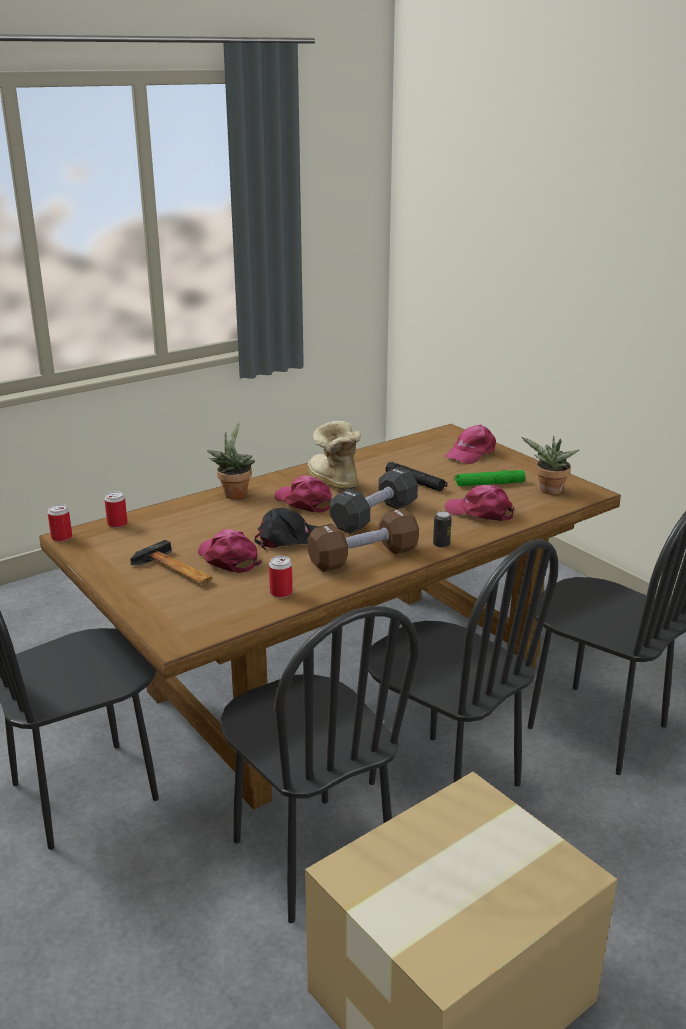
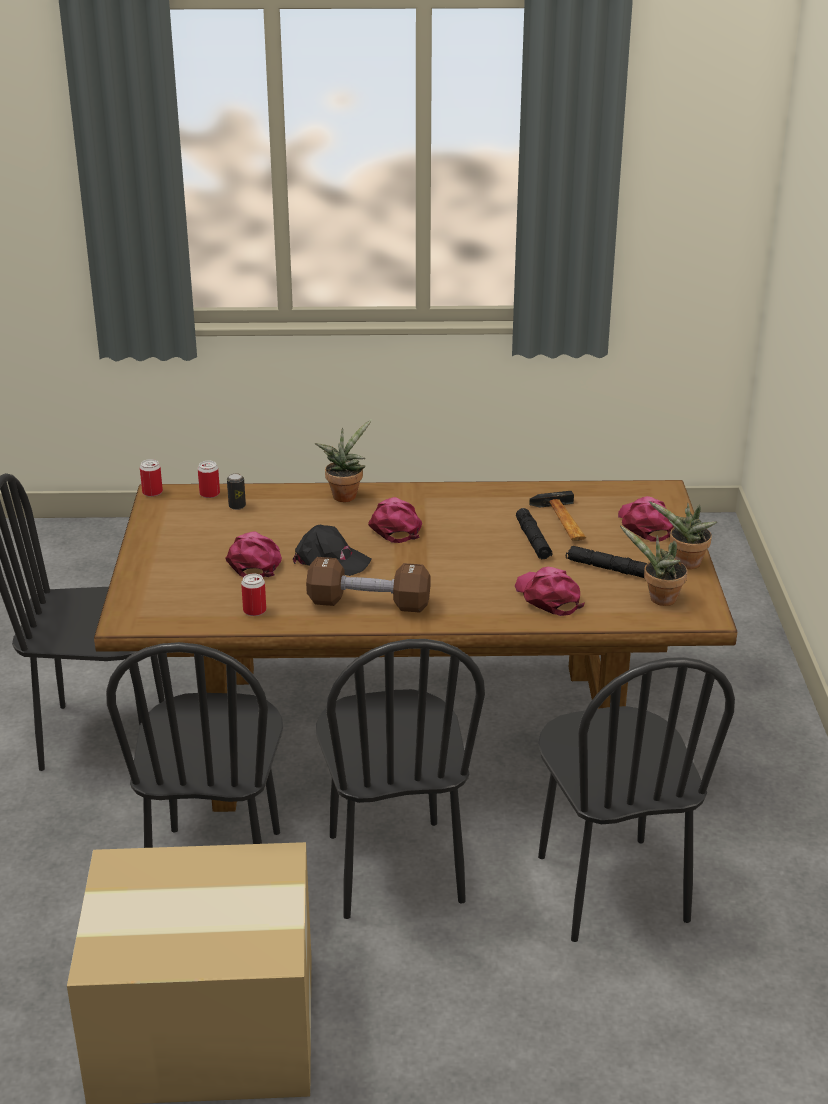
camera: 35 degrees right, 5 degrees up
hammer [130,540,213,584] -> hammer moved to [529,491,586,541]
boot [307,421,361,490] -> none
black dumbbell [330,467,418,534] -> none
can [433,511,452,548] -> can moved to [227,473,246,510]
pink cap [446,425,496,464] -> pink cap turned 90 degrees clockwise [618,496,674,542]
green flashlight [454,470,525,486] -> black flashlight [566,546,647,578]
none -> potted plant [649,501,717,569]

